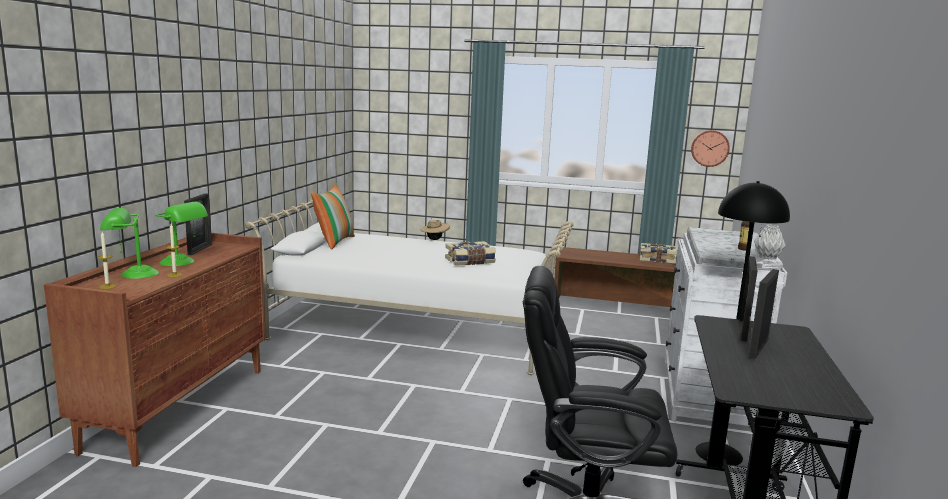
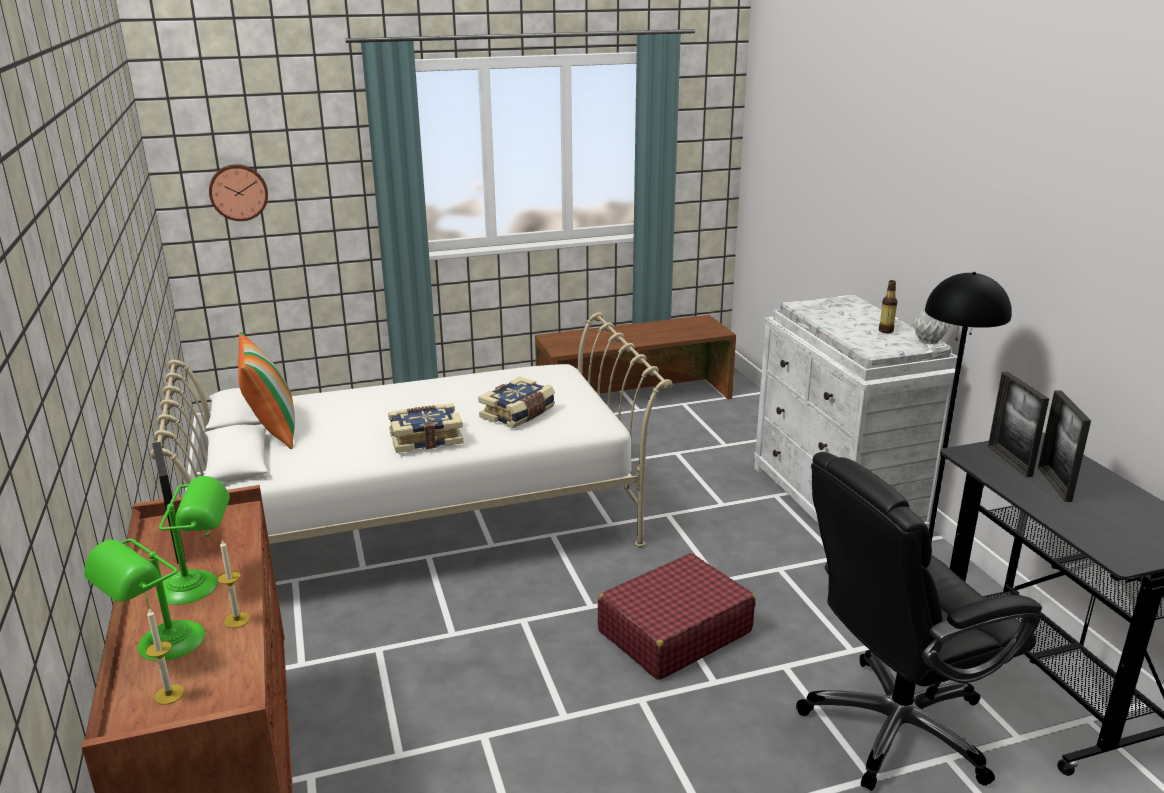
camera: 30 degrees left, 10 degrees up
beige hat [420,219,450,240] -> none
book [640,243,677,264] -> book moved to [388,403,464,453]
wall clock [691,130,730,167] -> wall clock moved to [209,164,268,221]
none -> red suitcase [598,553,756,680]

